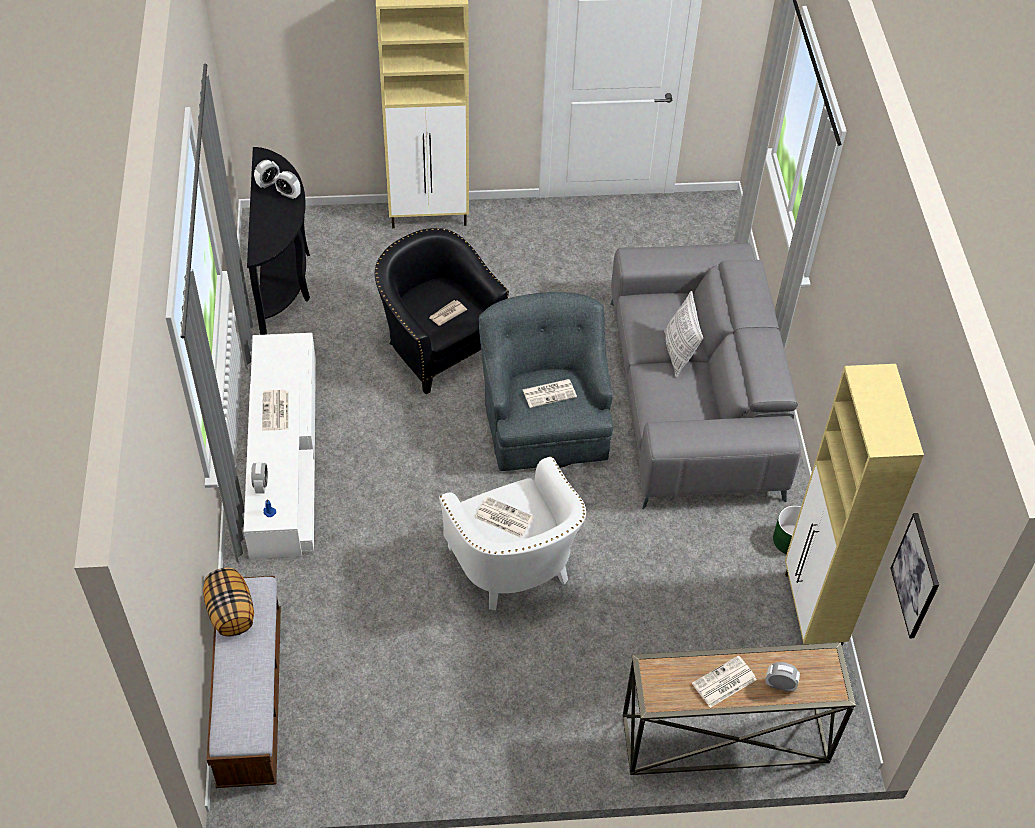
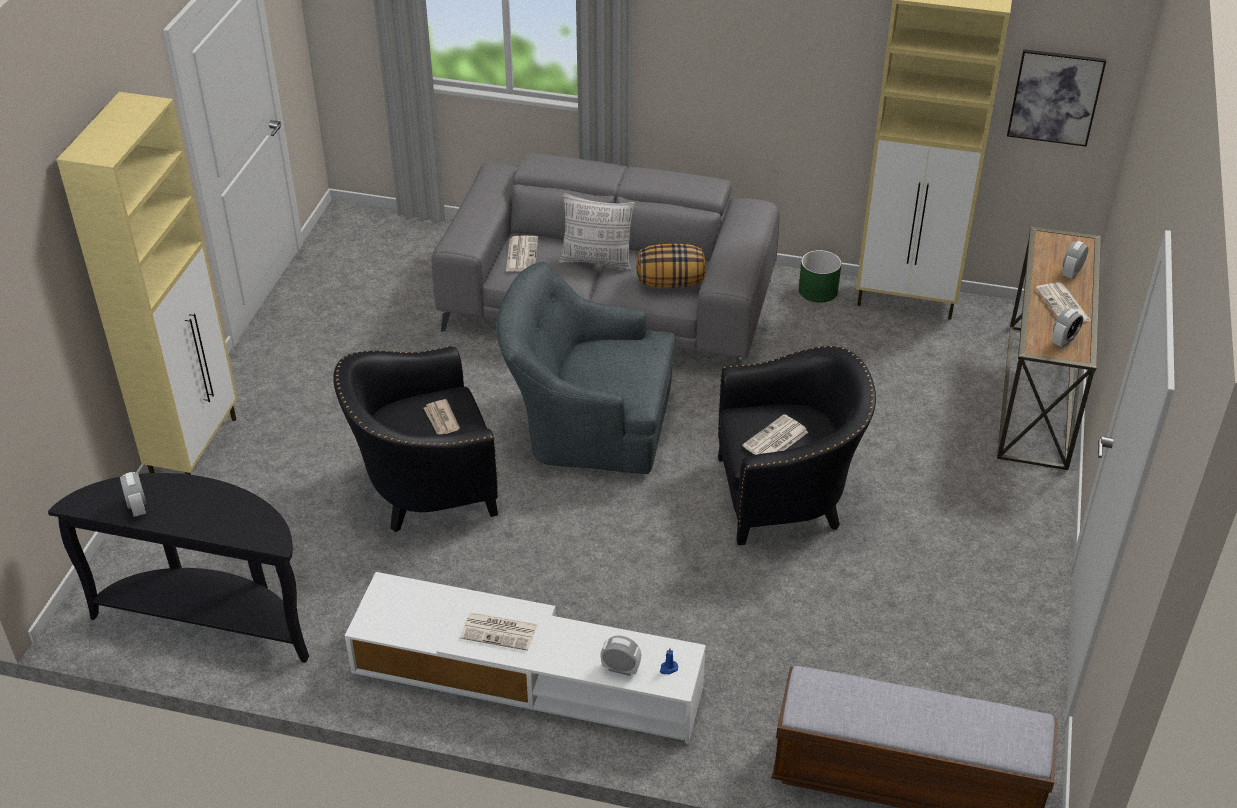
camera: 70 degrees left, 10 degrees down
pillow [203,567,254,637] -> pillow moved to [636,244,706,288]
alarm clock [275,171,301,199] -> alarm clock moved to [1052,308,1083,348]
white armchair [439,457,586,610] -> black armchair [718,346,876,545]
newspaper [523,379,577,408] -> newspaper moved to [506,236,538,272]

